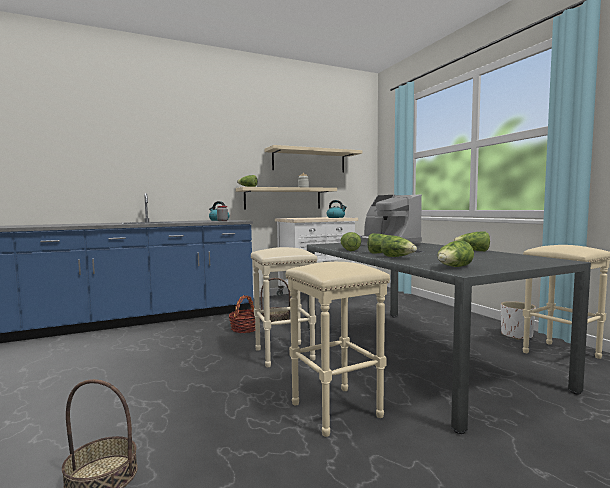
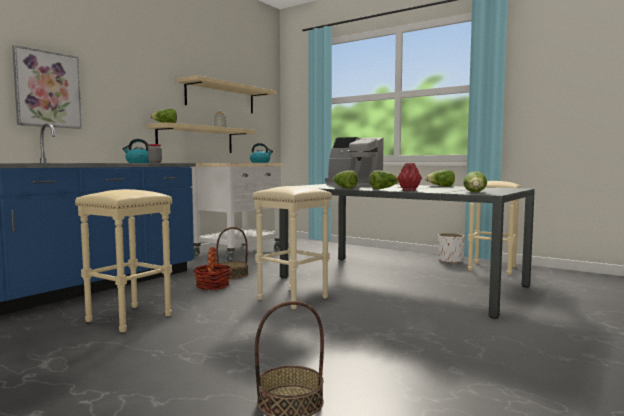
camera: 30 degrees left, 0 degrees up
beige stool [286,262,390,437] -> beige stool moved to [75,189,172,332]
lettuce [381,235,417,257] -> red vase [397,163,422,191]
none -> picture [12,45,82,129]

